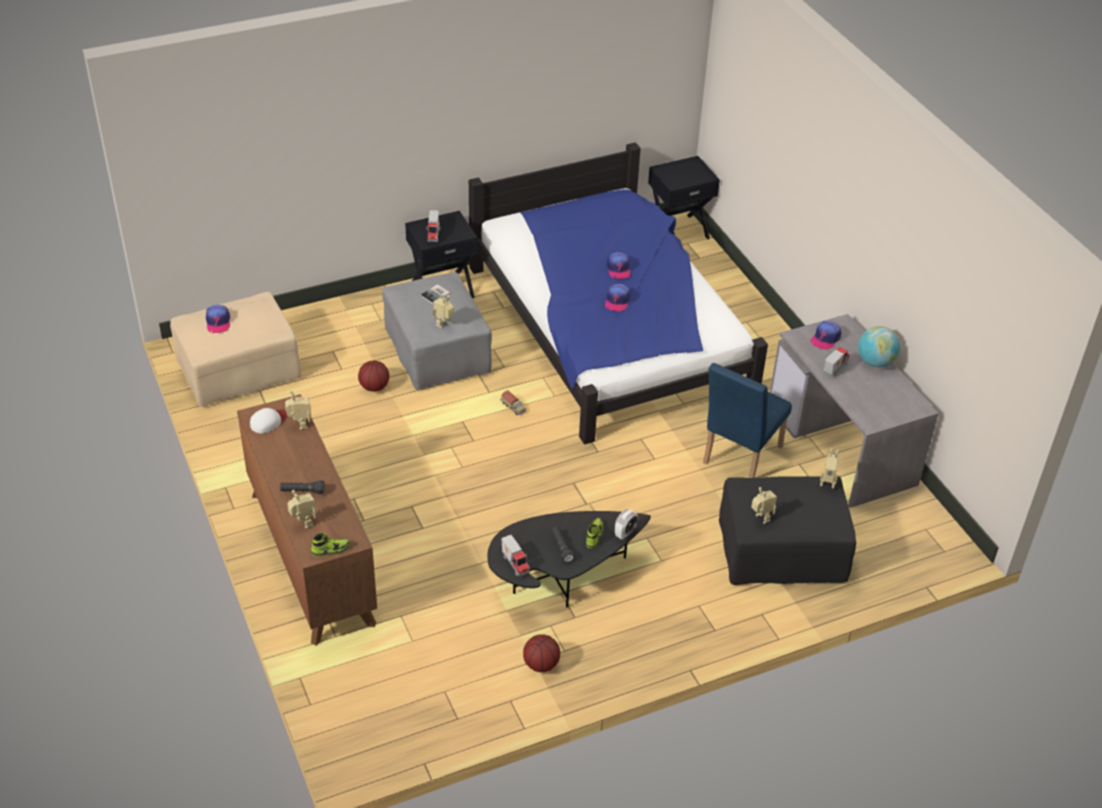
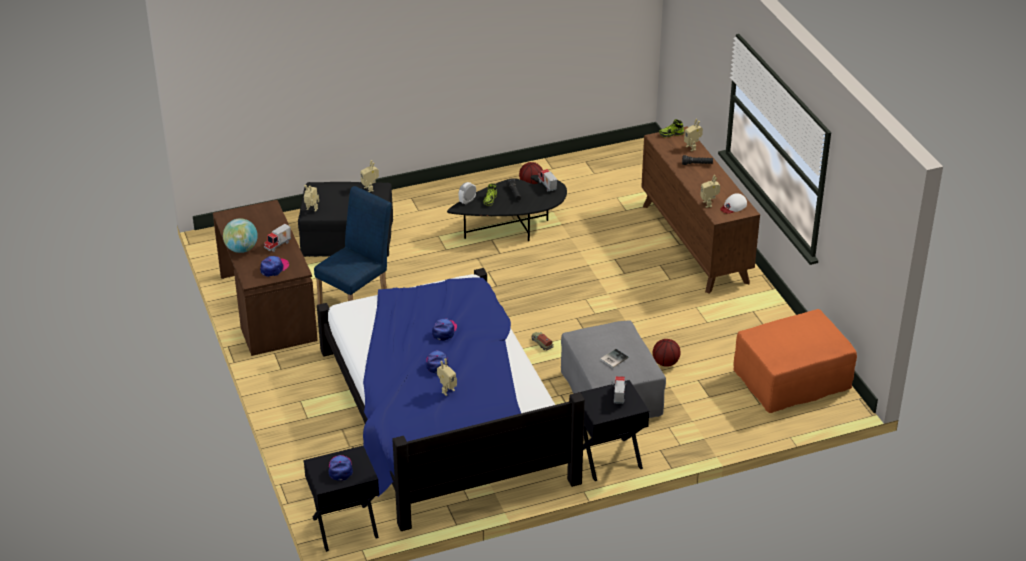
camera: 175 degrees left, 5 degrees down
beige ottoman [170,292,301,407] -> orange ottoman [733,309,857,413]
cap [206,305,230,333] -> cap moved to [329,455,353,481]
toy robot [433,295,454,328] -> toy robot moved to [437,359,457,396]
grey desk [770,314,939,508] -> brown desk [213,200,318,356]

